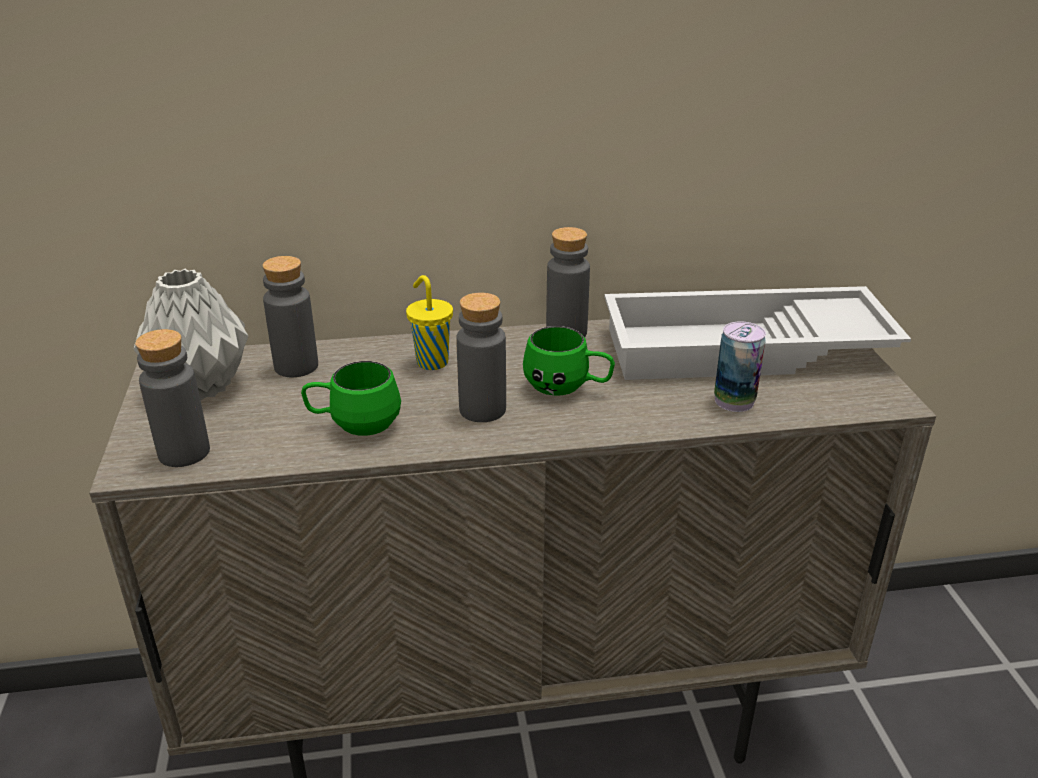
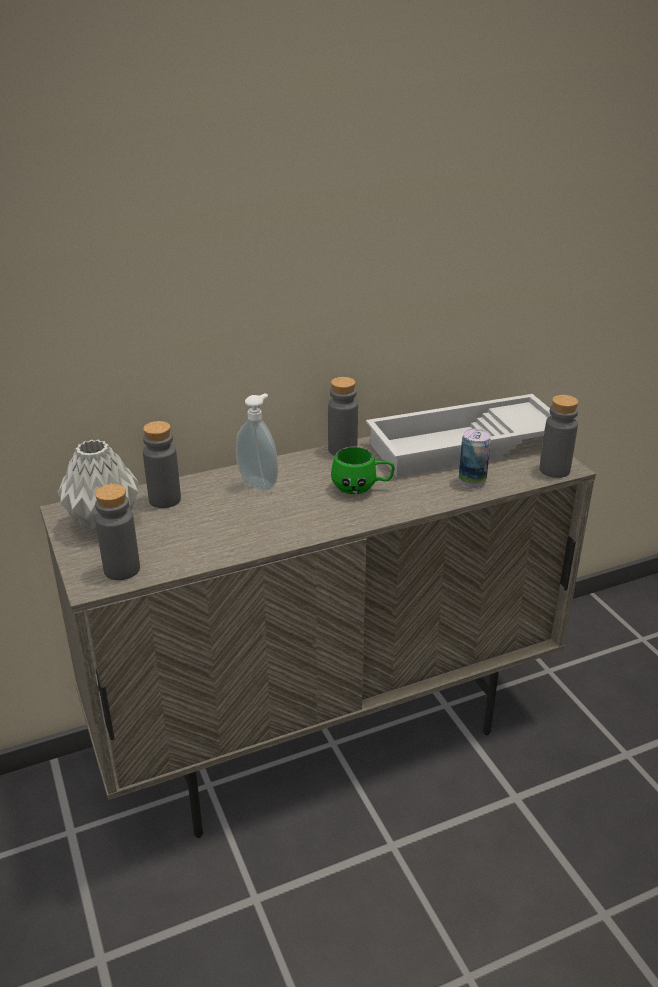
camera: 15 degrees left, 0 degrees up
green mug [301,361,401,436] -> none
yellow cup [406,275,453,370] -> soap dispenser [236,393,278,490]
grey bottle [456,293,506,422] -> grey bottle moved to [540,395,578,478]

